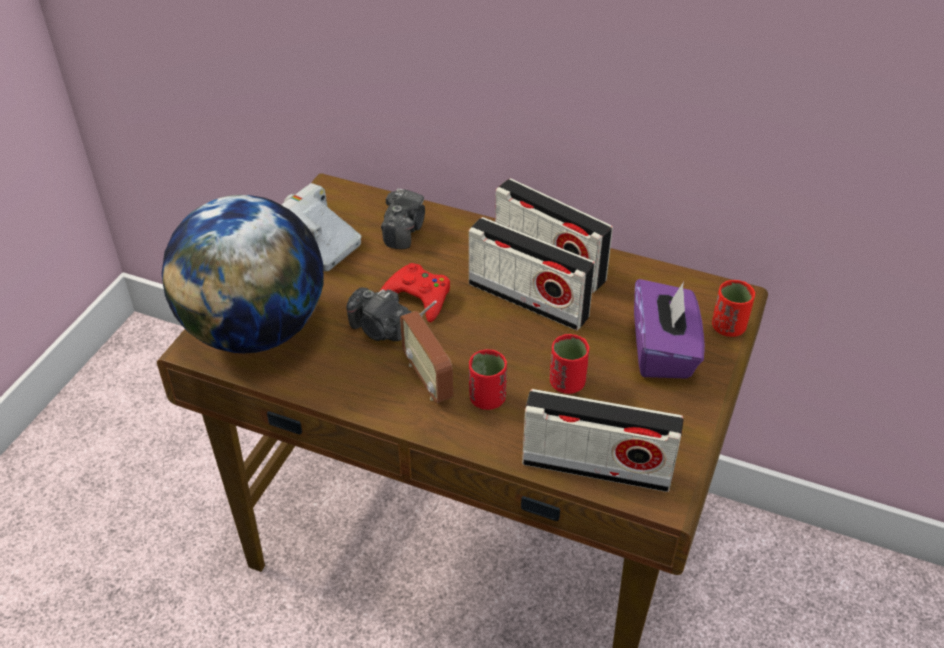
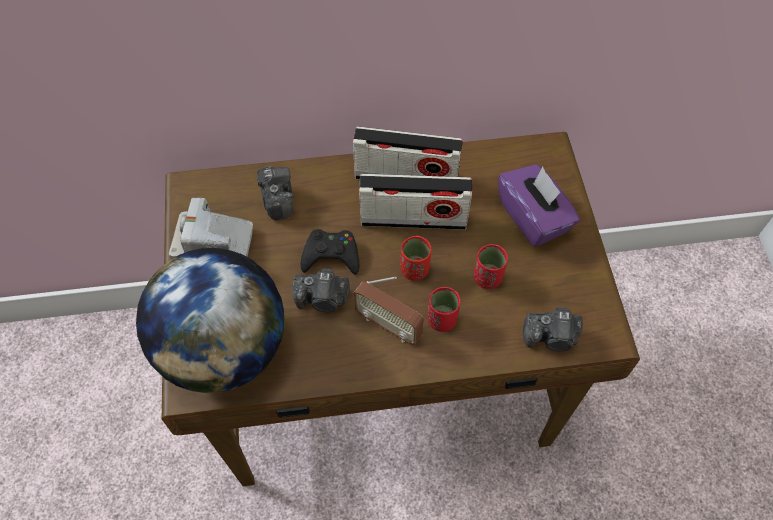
camera: 30 degrees left, 15 degrees up
red game controller [380,263,450,322] -> black game controller [300,229,360,275]
radio [522,389,684,492] -> camera [523,307,583,351]
red cup [712,280,755,337] -> red cup moved to [401,236,431,281]

